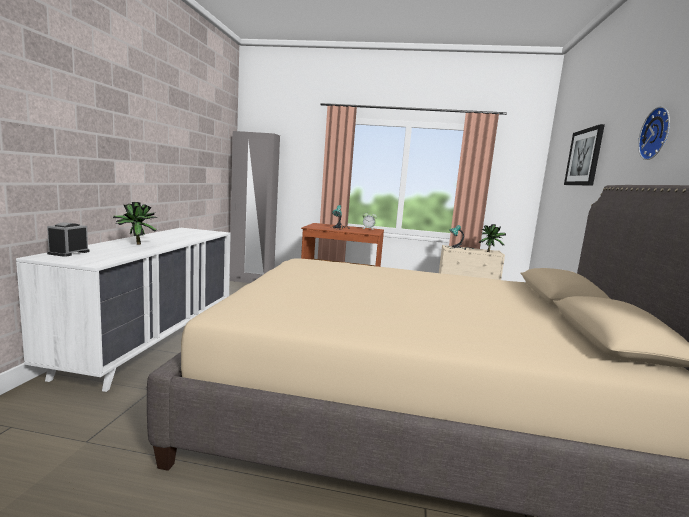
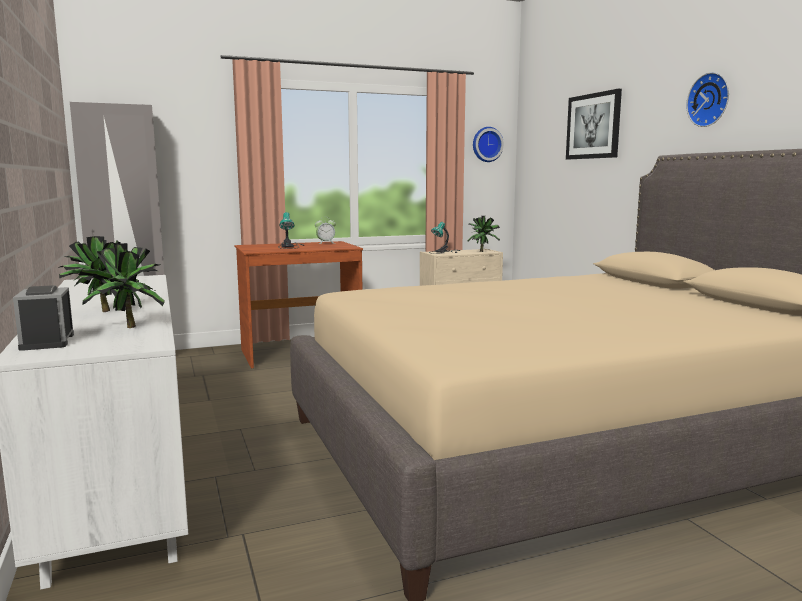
camera: 30 degrees left, 0 degrees up
none -> potted plant [79,243,165,328]
none -> wall clock [473,127,504,162]

